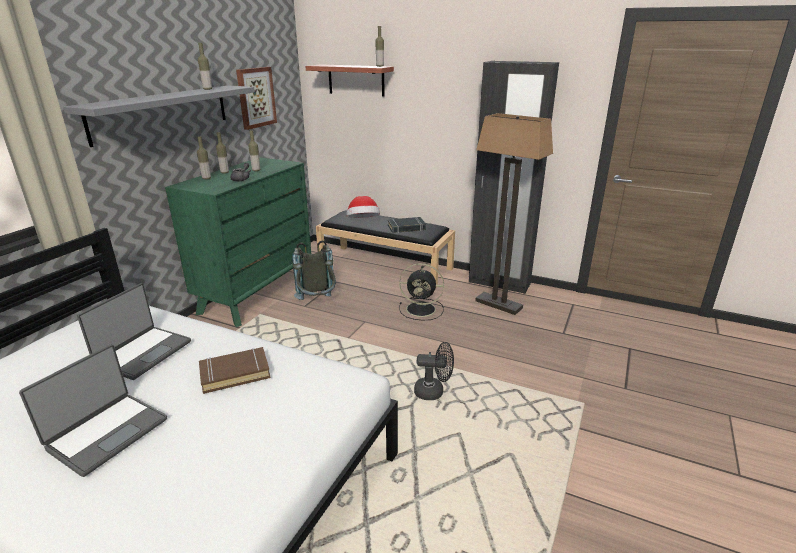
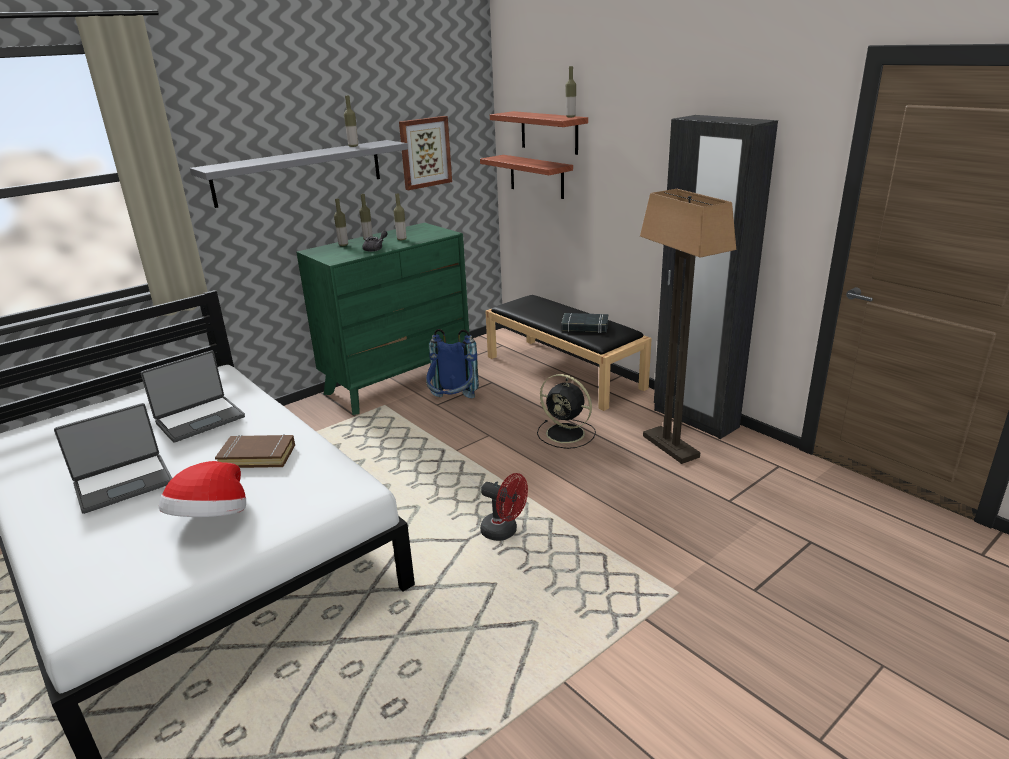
camera: 25 degrees right, 0 degrees up
grey backpack [292,241,336,300] -> blue backpack [426,329,479,398]
hat [346,196,380,218] -> hat moved to [159,461,246,517]
black fan [414,342,454,400] -> red fan [480,473,528,541]
none -> shelf [480,155,573,199]

